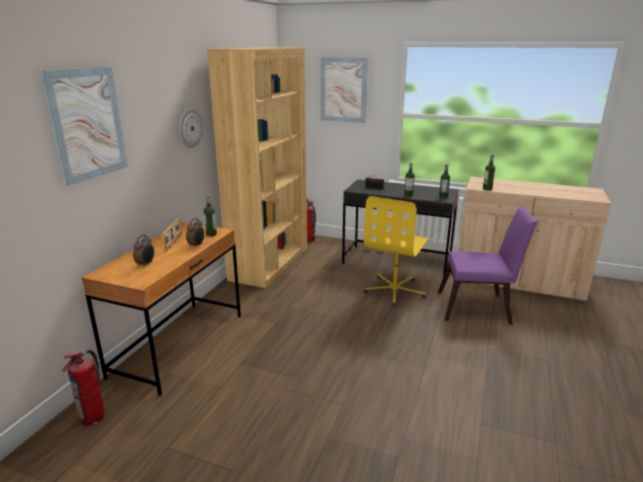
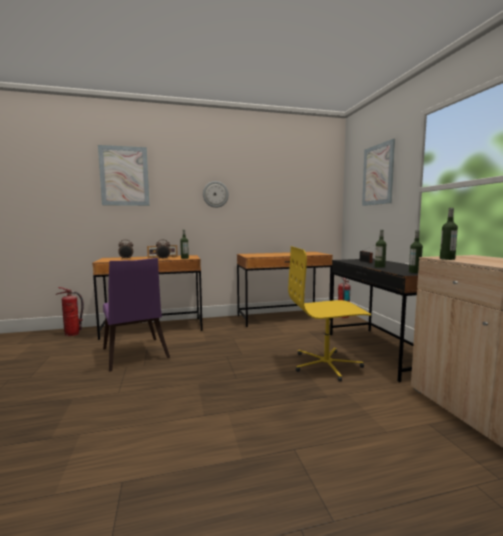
camera: 55 degrees right, 15 degrees down
brown bookcase [207,47,307,288] -> brown desk [237,252,333,327]
purple chair [438,206,538,324] -> purple chair moved to [103,258,170,372]

